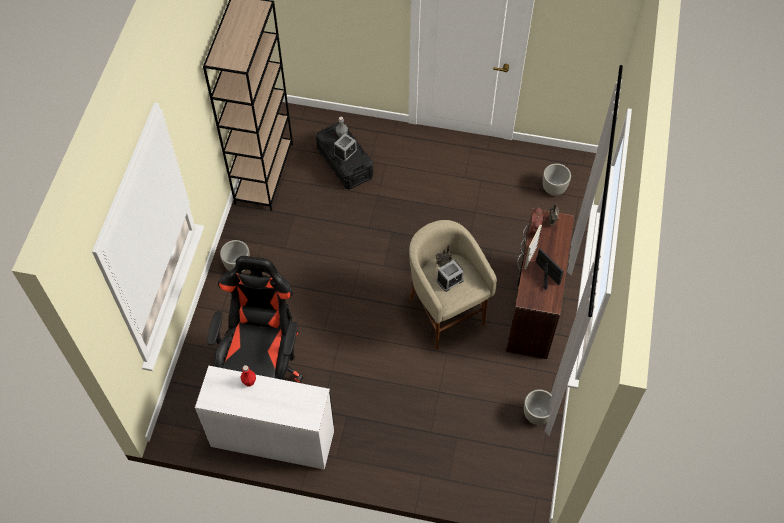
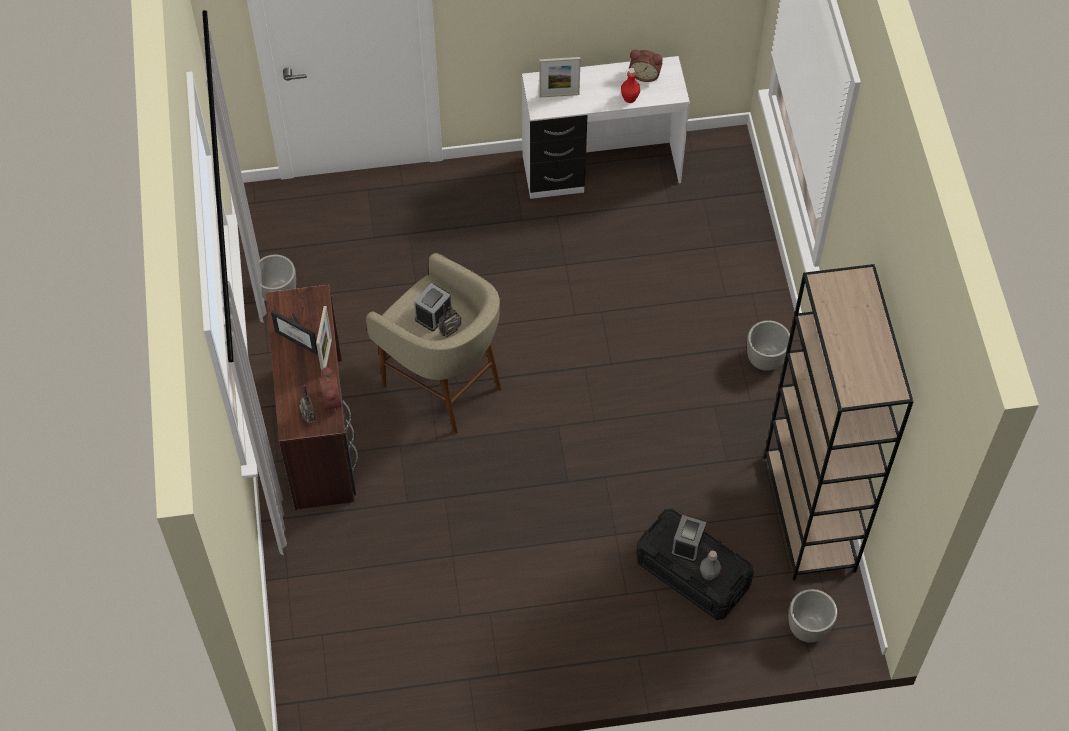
camera: 160 degrees right, 0 degrees up
black office chair [207,256,303,383] -> none
grey planter [543,164,571,195] -> grey planter moved to [789,589,837,643]
none -> picture frame [539,57,581,97]
none -> alarm clock [629,50,663,82]

